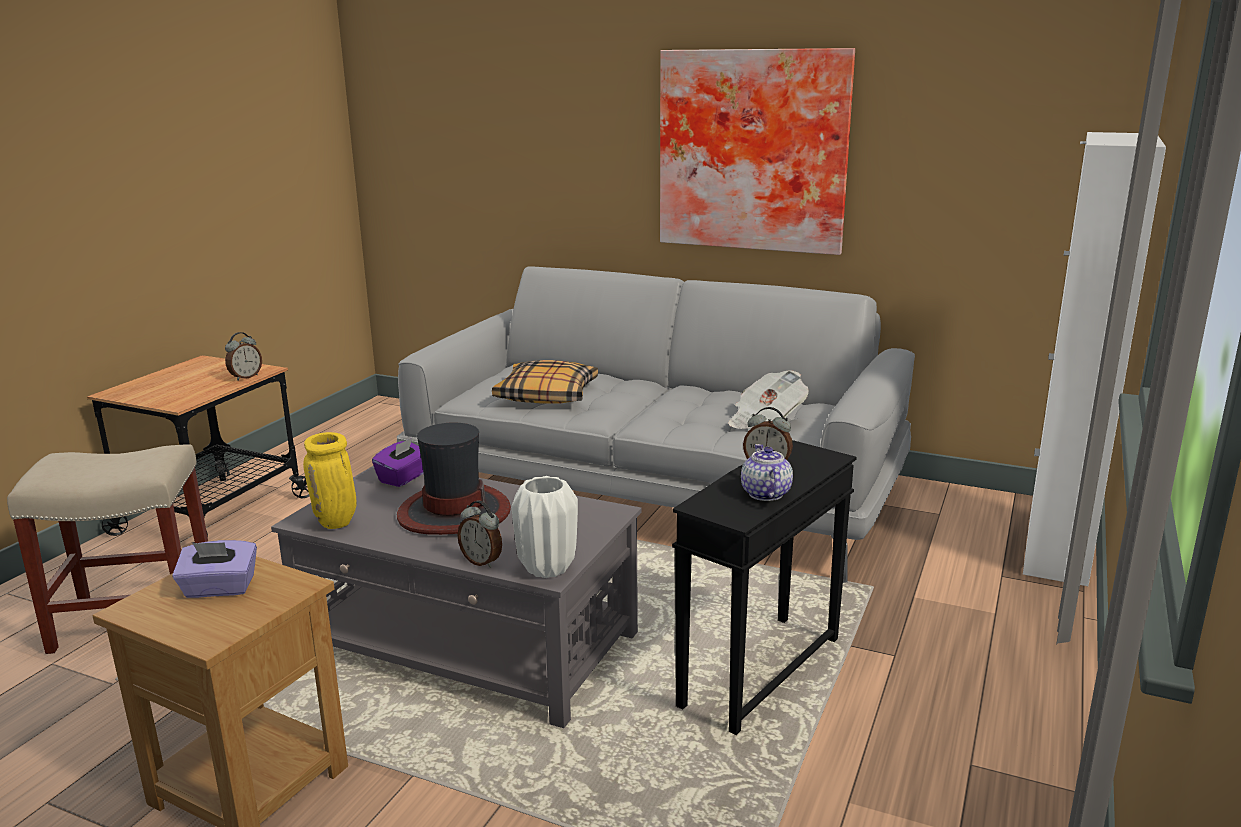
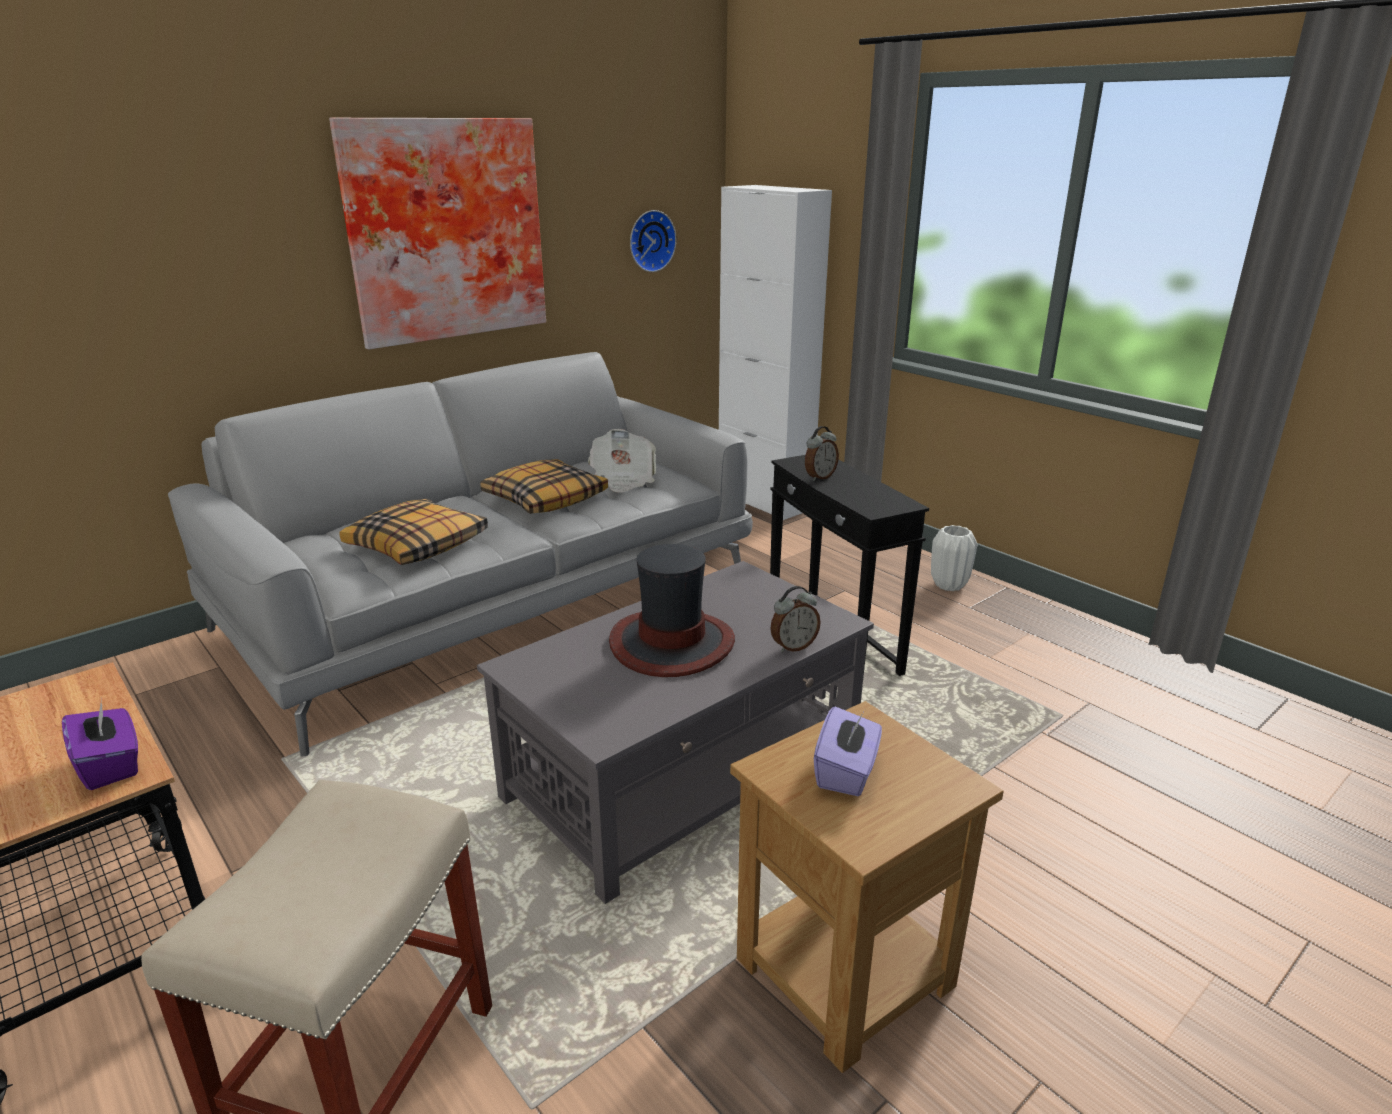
camera: 65 degrees left, 5 degrees up
alarm clock [225,332,262,381] -> none
yellow vase [303,432,357,529] -> none
purple tissue box [372,437,424,487] -> purple tissue box moved to [62,698,138,790]
white vase [512,476,578,578] -> white vase moved to [931,525,977,591]
teapot [741,444,793,501] -> none
none -> pillow [480,459,608,514]
none -> wall clock [630,210,677,272]

